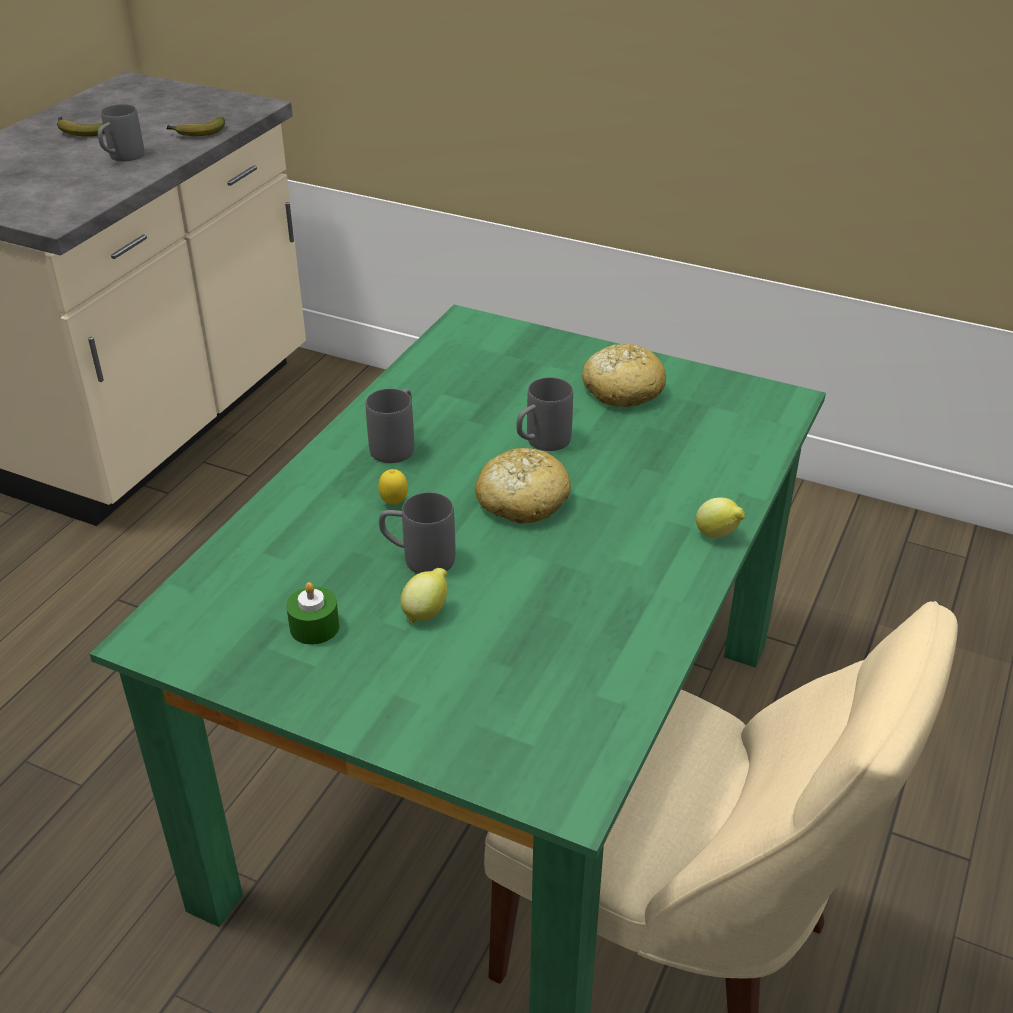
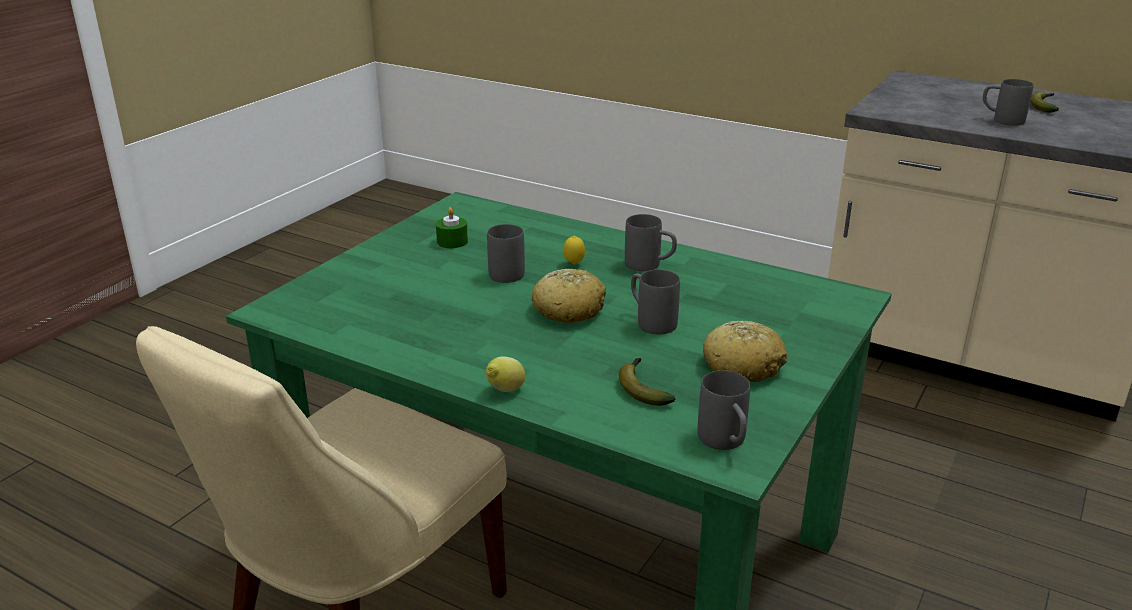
camera: 95 degrees right, 10 degrees down
banana [166,117,225,136] -> banana moved to [619,358,675,406]
lemon [400,568,447,623] -> none
none -> grey mug [698,370,750,450]

